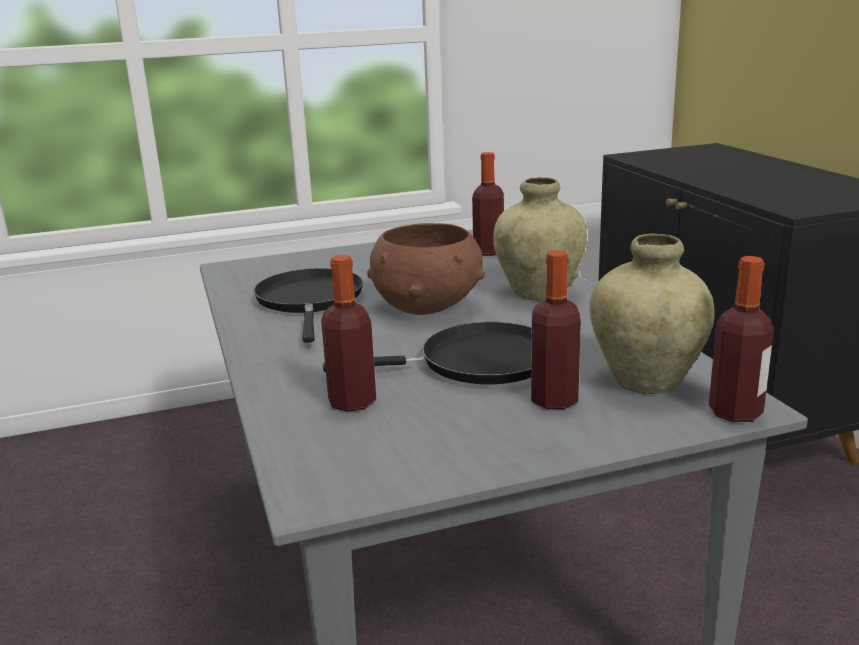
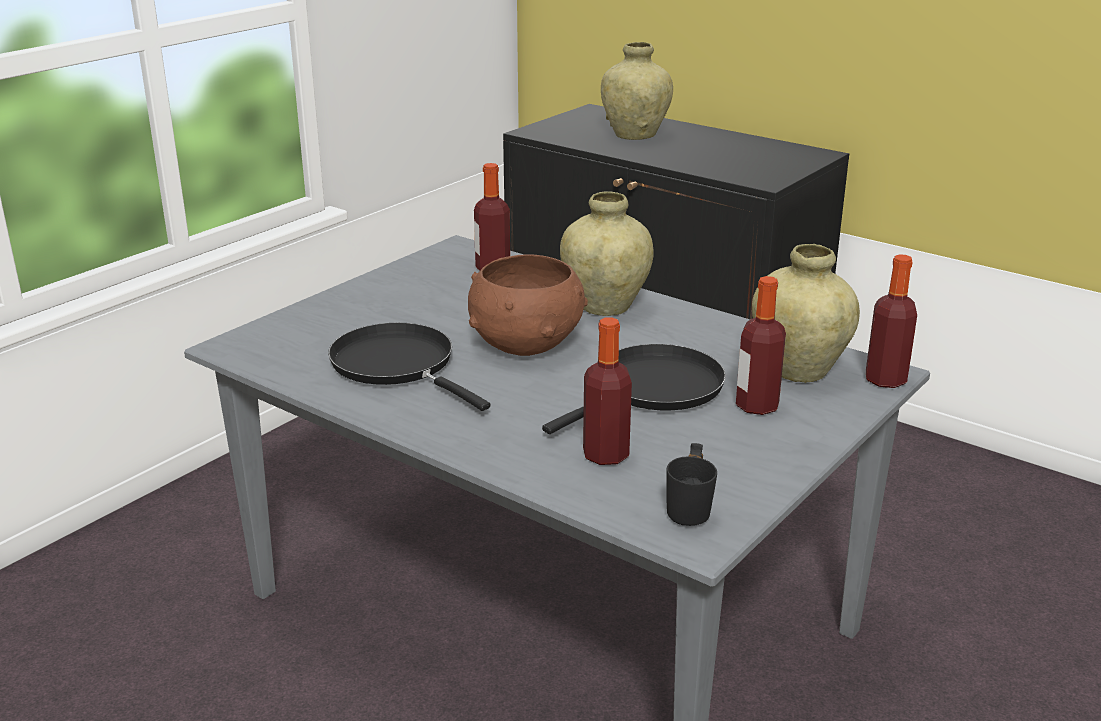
camera: 35 degrees left, 5 degrees up
none -> beige vase [601,42,673,140]
none -> black mug [666,443,717,526]

